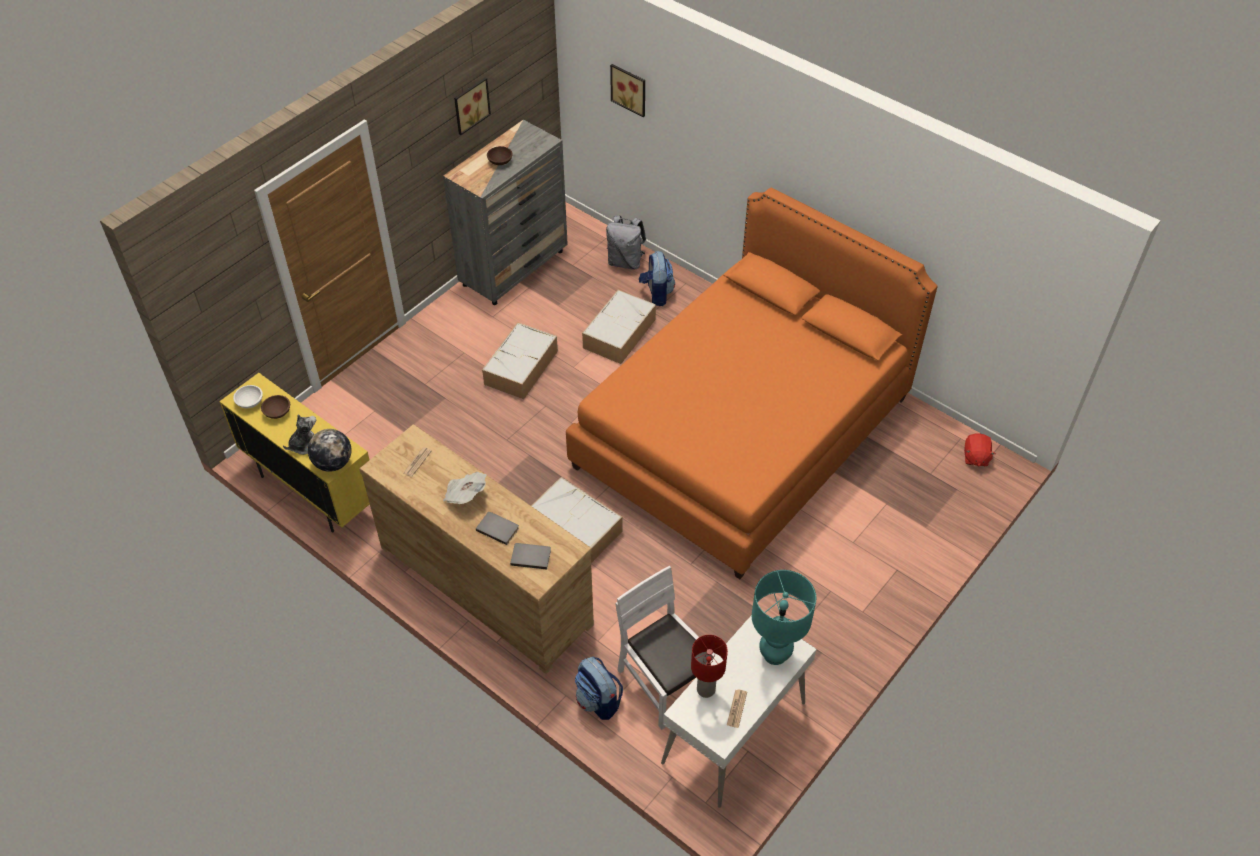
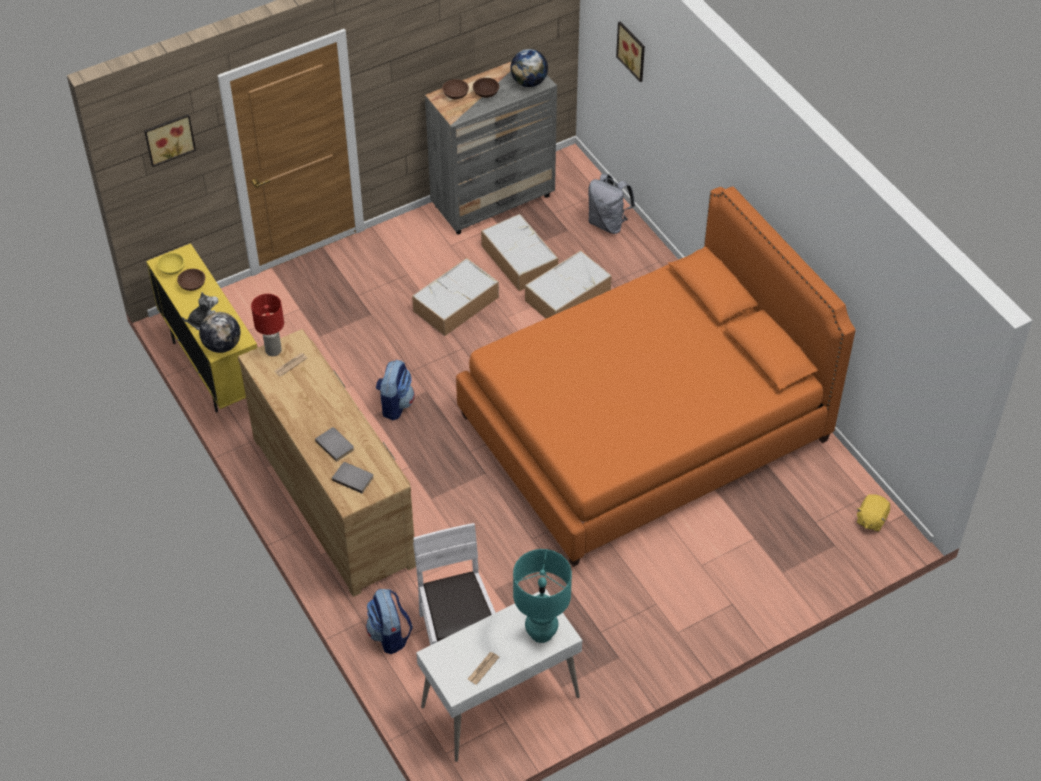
camera: 20 degrees right, 0 degrees up
white bowl [233,385,263,408] -> yellow bowl [157,253,185,275]
newspaper [443,472,486,504] -> none
picture [454,78,491,135] -> picture moved to [144,114,196,167]
storage box [531,477,623,563] -> storage box moved to [481,214,558,291]
backpack [639,251,675,306] -> backpack moved to [376,360,415,420]
red table lamp [691,635,728,698] -> red table lamp moved to [251,294,284,356]
red plush toy [964,433,995,466] -> yellow plush toy [857,494,890,531]
none -> brown bowl [442,79,469,99]
none -> globe [510,49,548,87]

